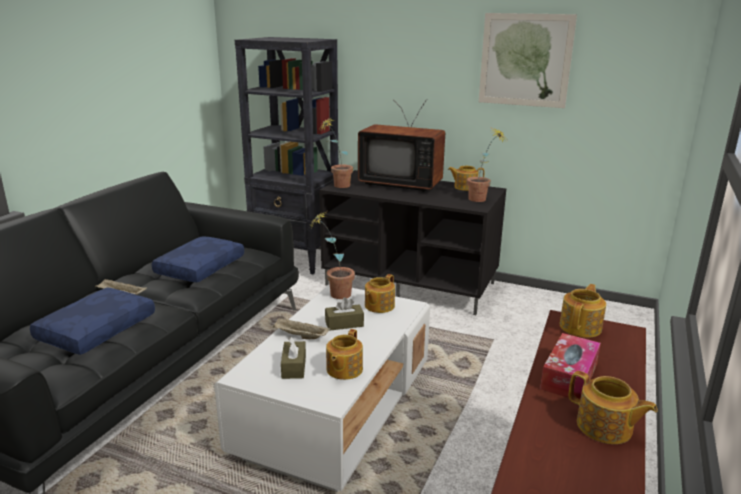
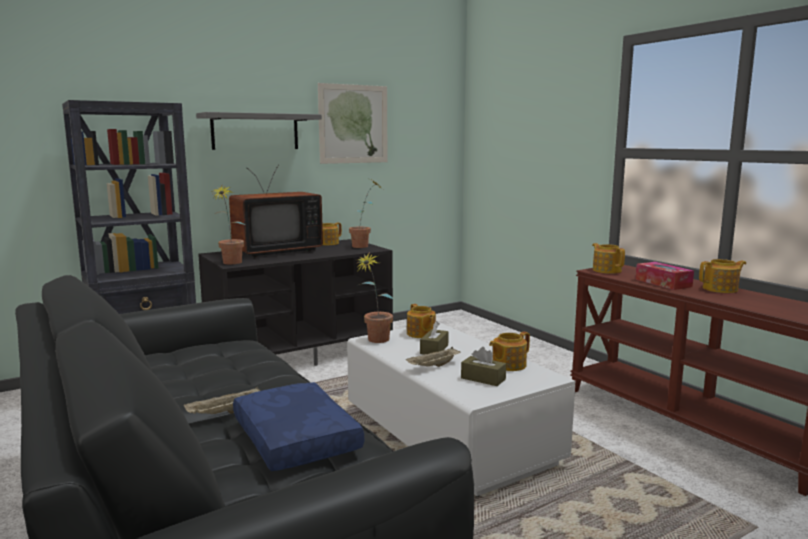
camera: 55 degrees left, 10 degrees down
blue pillow [152,236,244,282] -> none
teapot [326,329,363,380] -> teapot turned 90 degrees clockwise [489,332,530,371]
none -> grey shelf [196,112,322,150]

